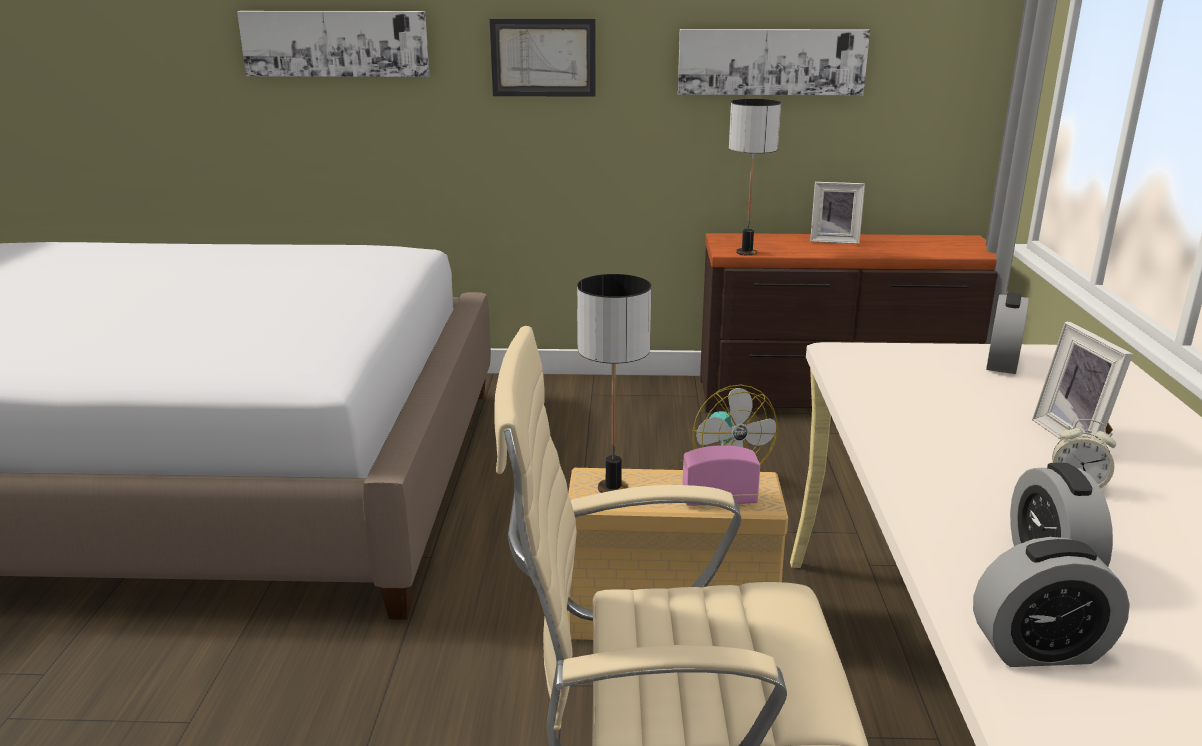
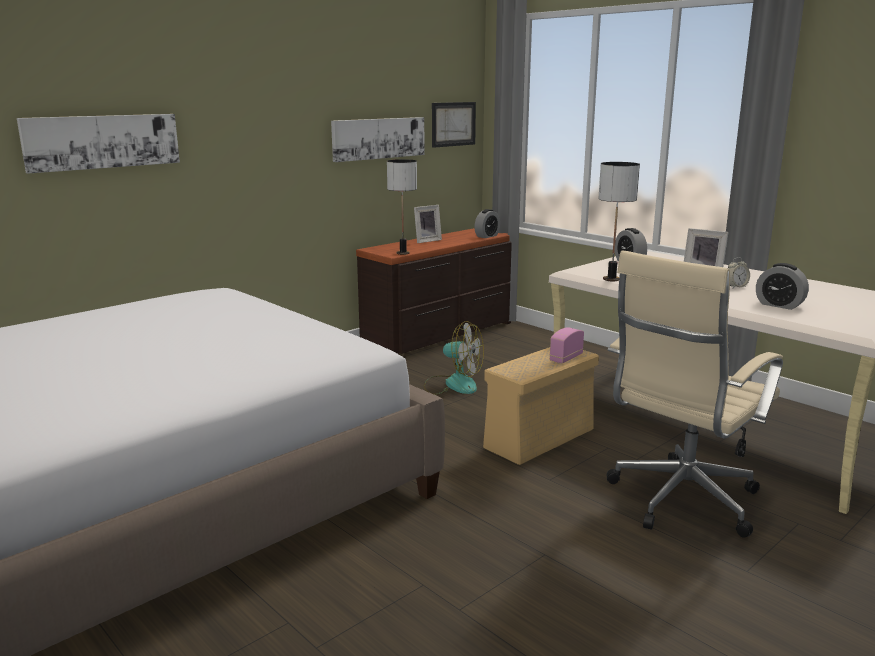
camera: 45 degrees left, 5 degrees down
picture [490,19,596,97] -> picture moved to [432,102,476,148]
table lamp [577,274,651,493] -> table lamp moved to [598,162,640,281]
alarm clock [973,537,1130,667] -> alarm clock moved to [474,209,500,238]

